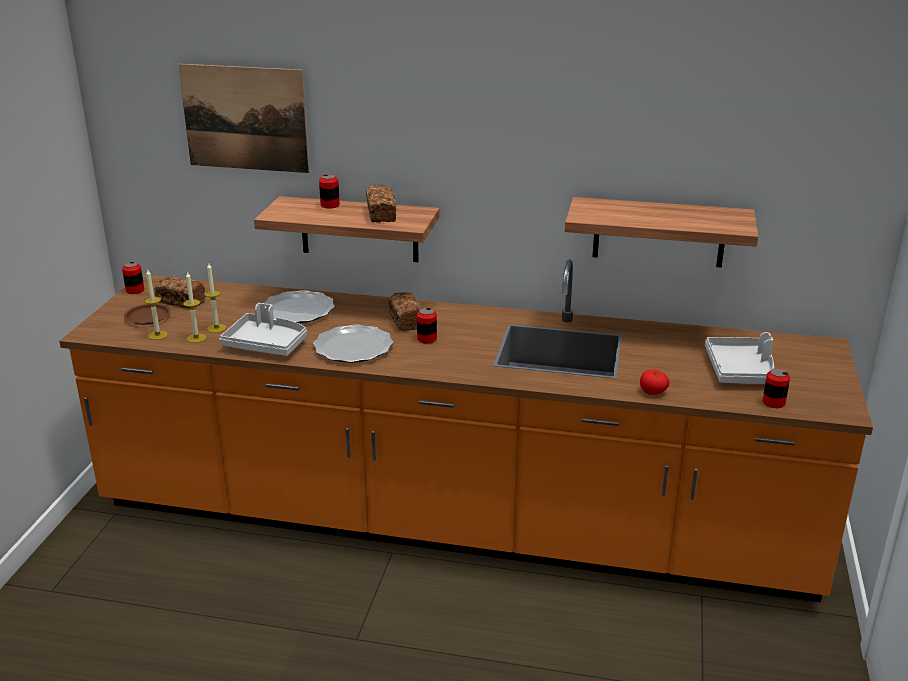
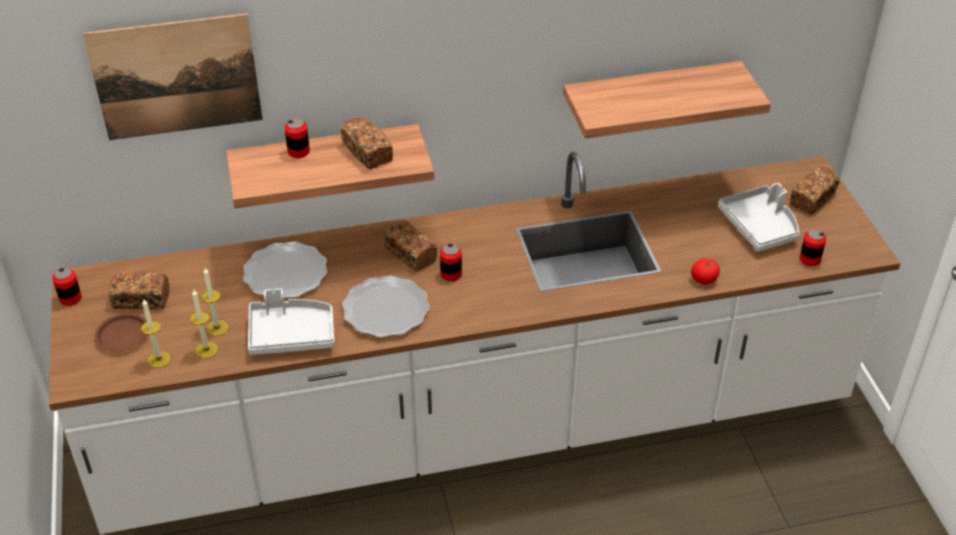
camera: 25 degrees left, 15 degrees up
orange counter [59,259,873,603] -> white counter [49,152,901,534]
none -> bread [790,166,840,215]

